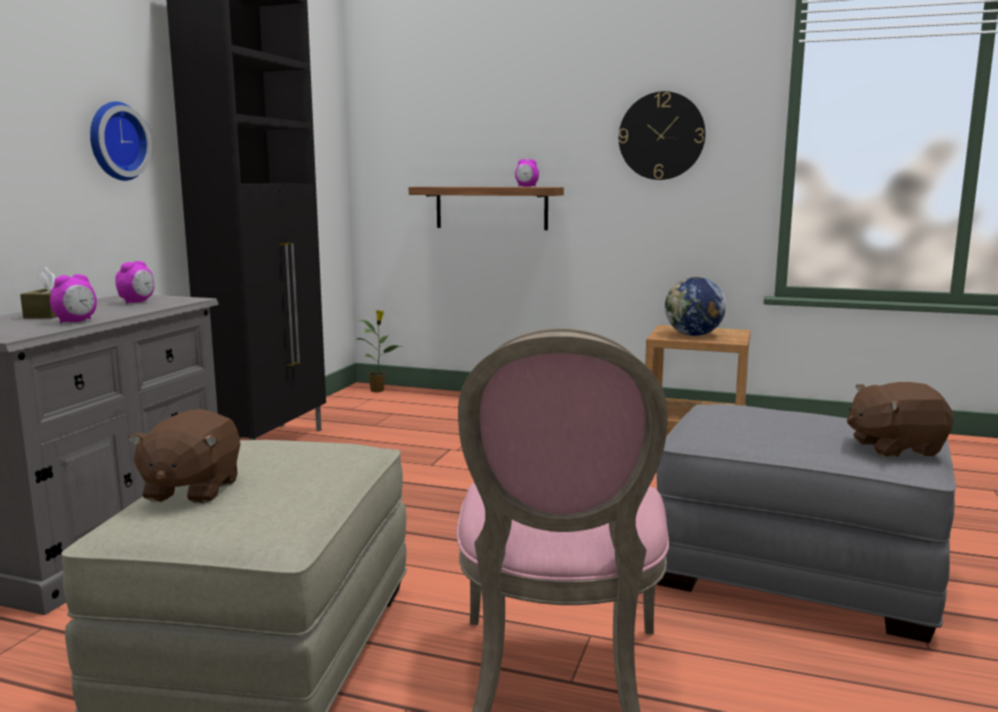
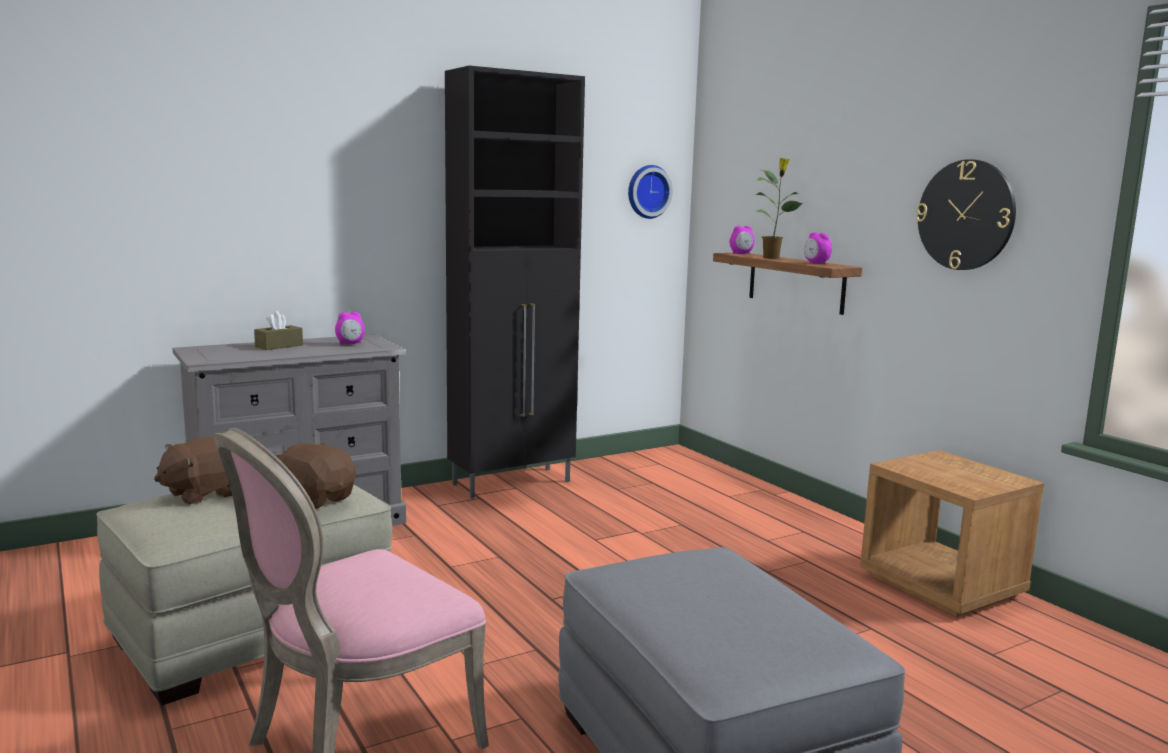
camera: 40 degrees right, 0 degrees up
alarm clock [50,274,97,323] -> alarm clock moved to [730,226,755,254]
wall clock [90,101,152,181] -> wall clock moved to [628,165,673,219]
potted plant [357,310,401,392] -> potted plant moved to [755,158,803,259]
globe [665,277,726,336] -> none
brown plush toy [847,382,953,457] -> brown plush toy moved to [276,442,356,509]

